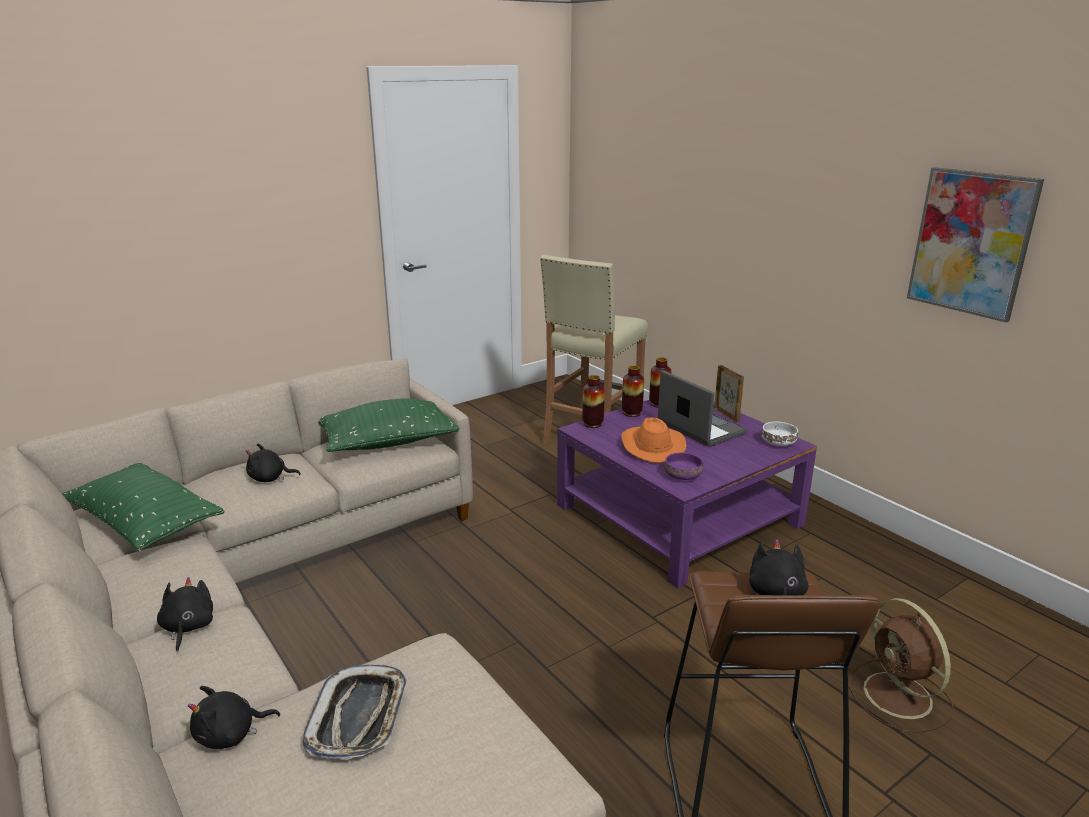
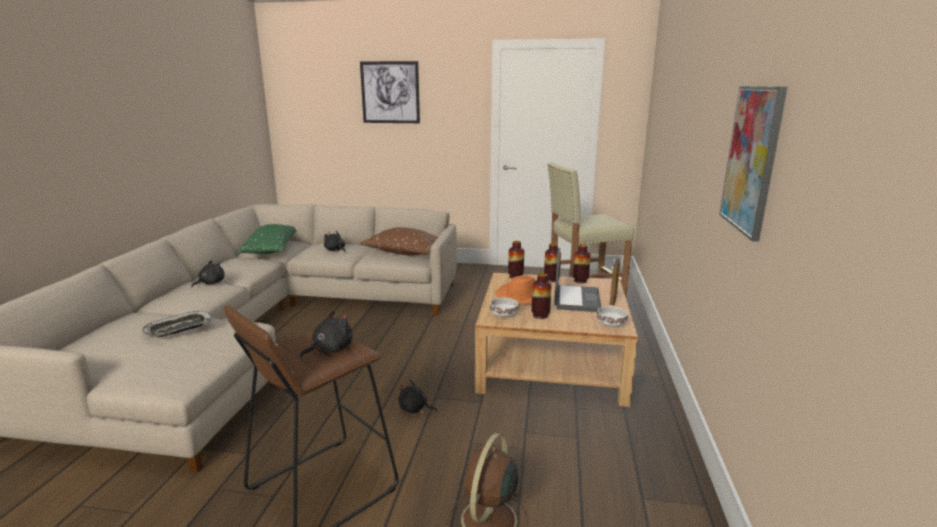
camera: 45 degrees right, 5 degrees down
black plush toy [188,686,280,749] -> black plush toy moved to [398,380,437,414]
green pillow [318,398,459,452] -> brown pillow [361,227,449,256]
purple coffee table [557,400,817,589] -> beige coffee table [475,273,638,407]
purple bowl [664,453,703,480] -> white bowl [490,298,519,317]
none -> picture [360,61,420,123]
none -> vase [531,273,551,319]

